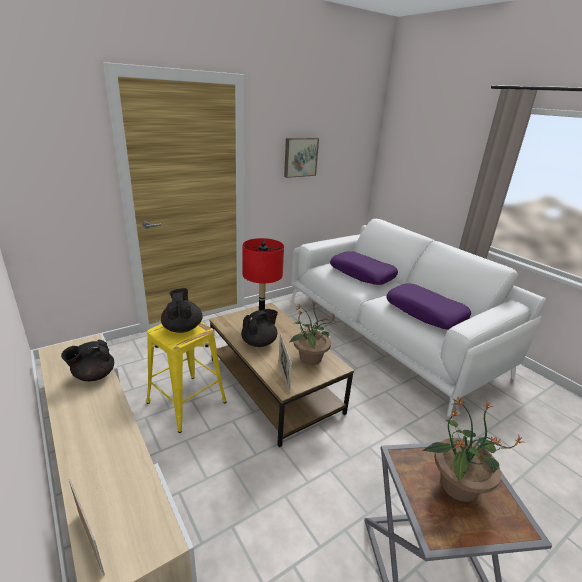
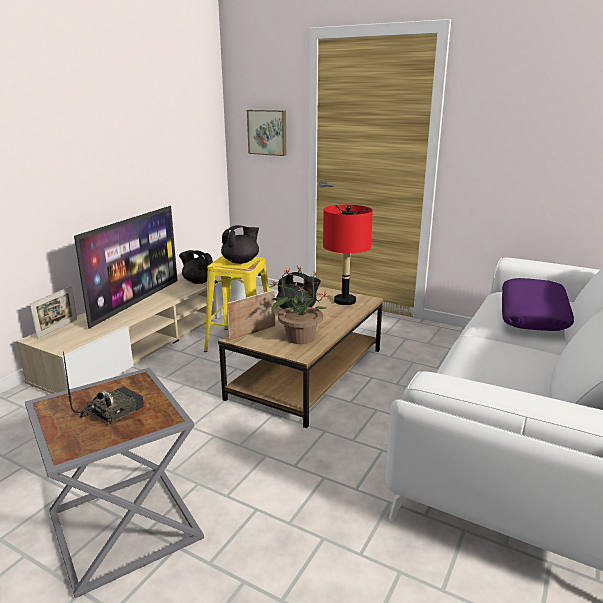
camera: 65 degrees right, 5 degrees down
picture [284,138,319,178] -> picture moved to [247,110,286,156]
purple pillow [386,284,471,330] -> none
potted plant [423,397,525,502] -> radio [63,352,144,426]
none -> television [74,206,178,329]

